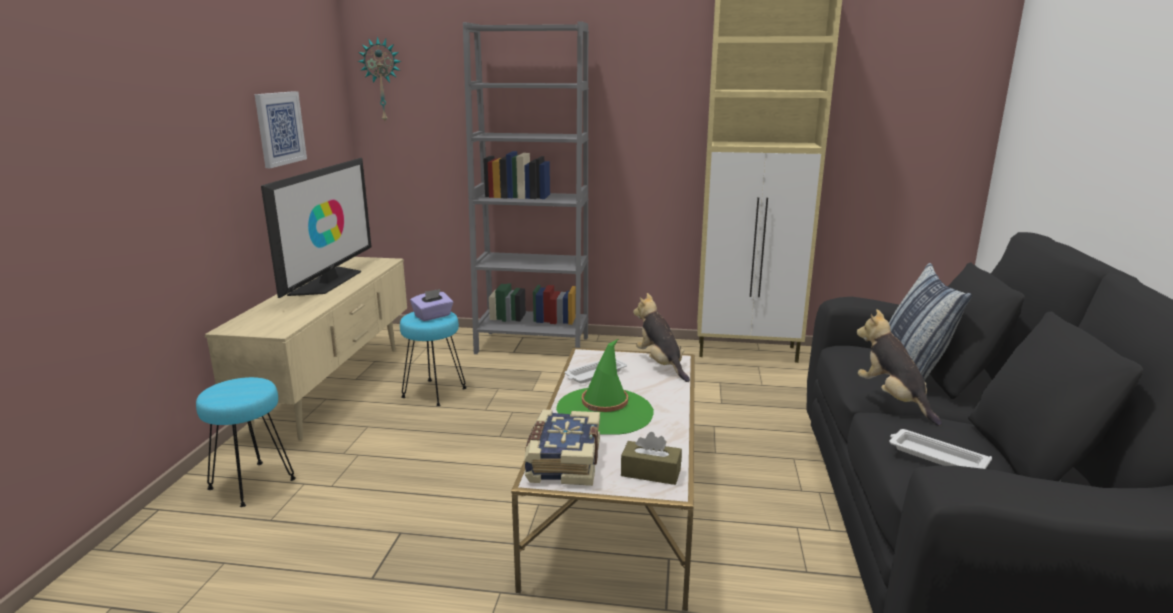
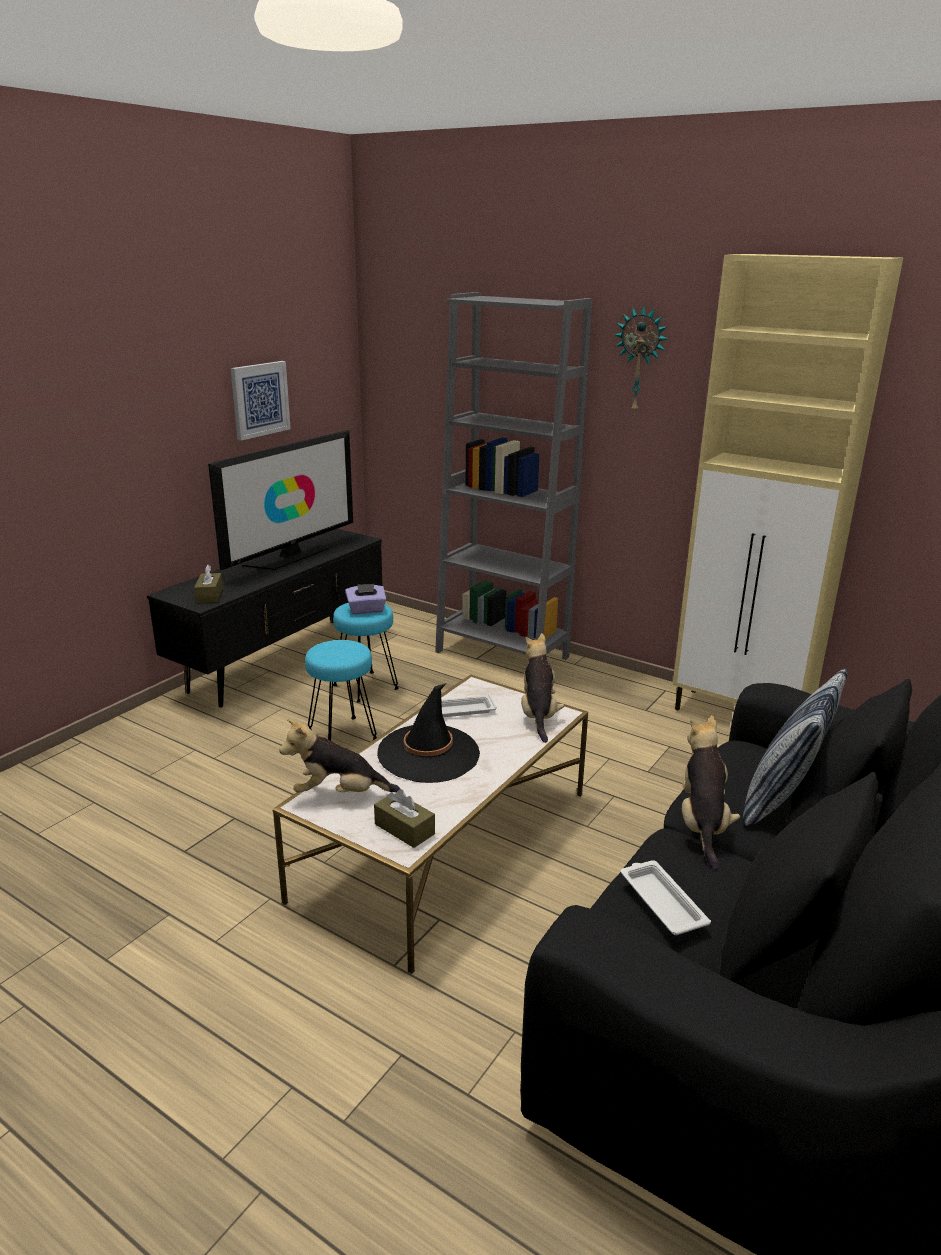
camera: 25 degrees right, 5 degrees up
turquoise stool [196,377,296,507] -> turquoise stool moved to [305,640,377,740]
beige tv stand [205,257,407,441] -> black tv stand [147,529,382,708]
wall clock [358,36,401,121] -> wall clock moved to [614,306,668,413]
book [524,409,600,486] -> plush toy [279,719,400,793]
green hat [556,339,654,435] -> black hat [377,683,480,783]
none -> brown tissue box [194,565,223,603]

